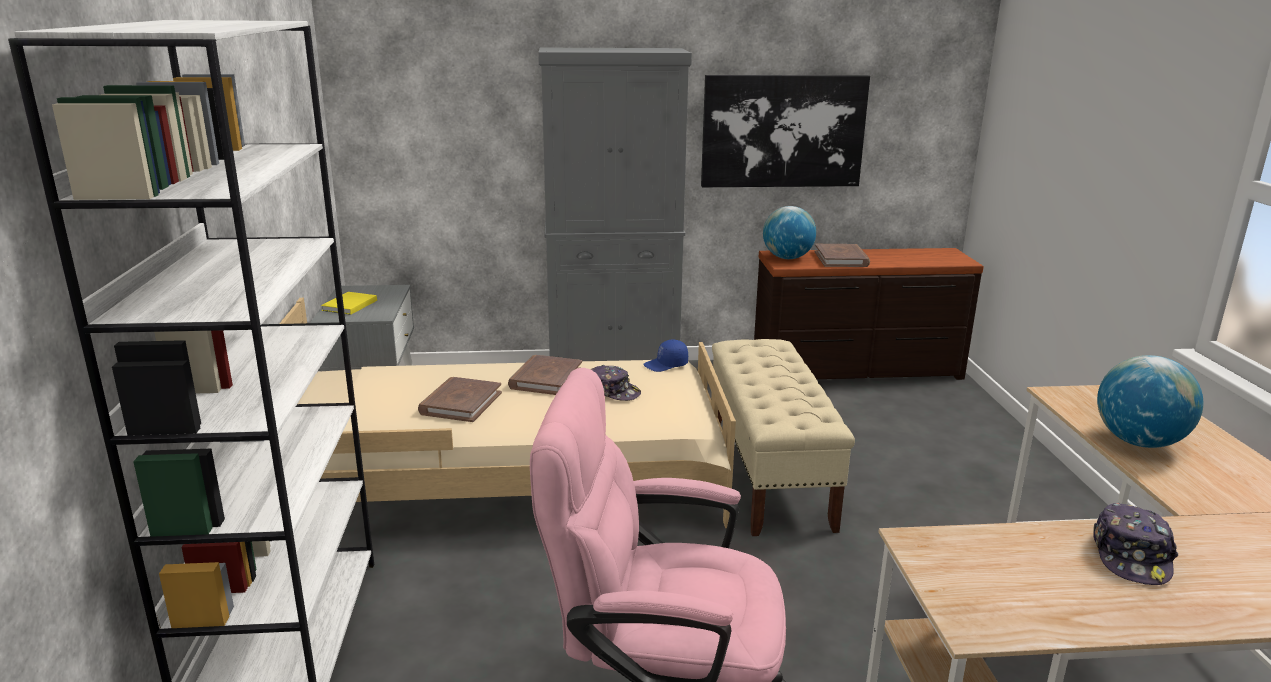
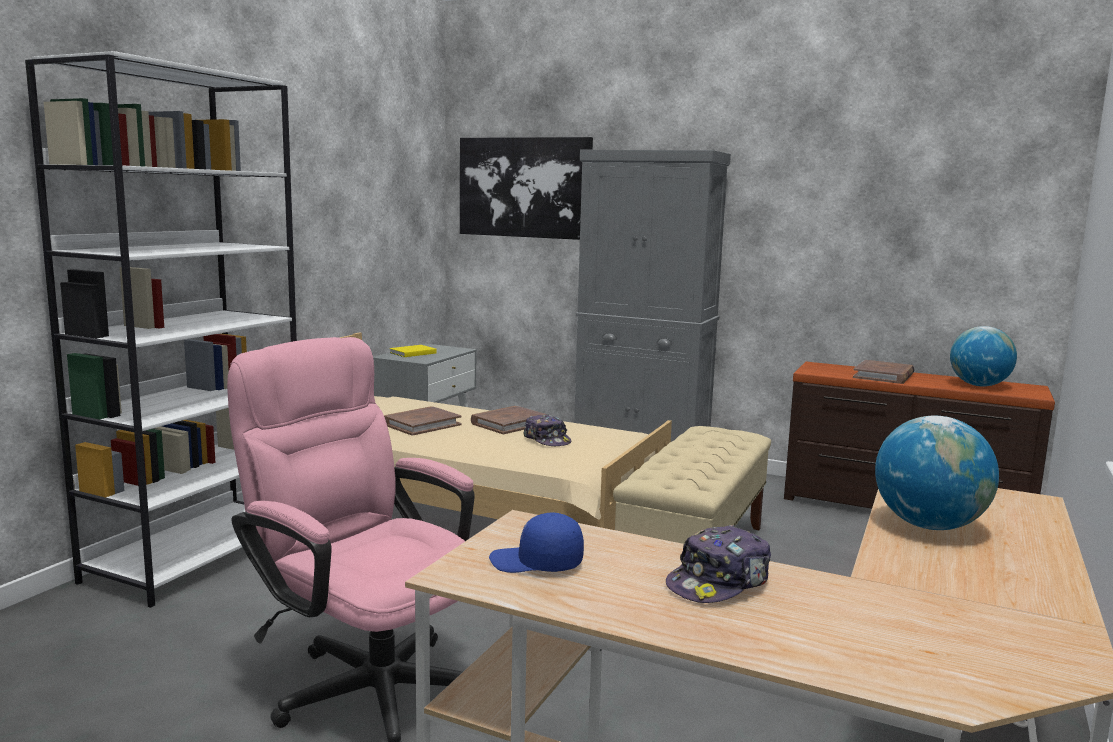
camera: 30 degrees right, 10 degrees down
blue cap [643,340,688,372] -> blue cap moved to [489,513,584,573]
picture [701,75,870,187] -> picture moved to [460,137,593,240]
globe [763,206,816,259] -> globe moved to [950,326,1017,386]

